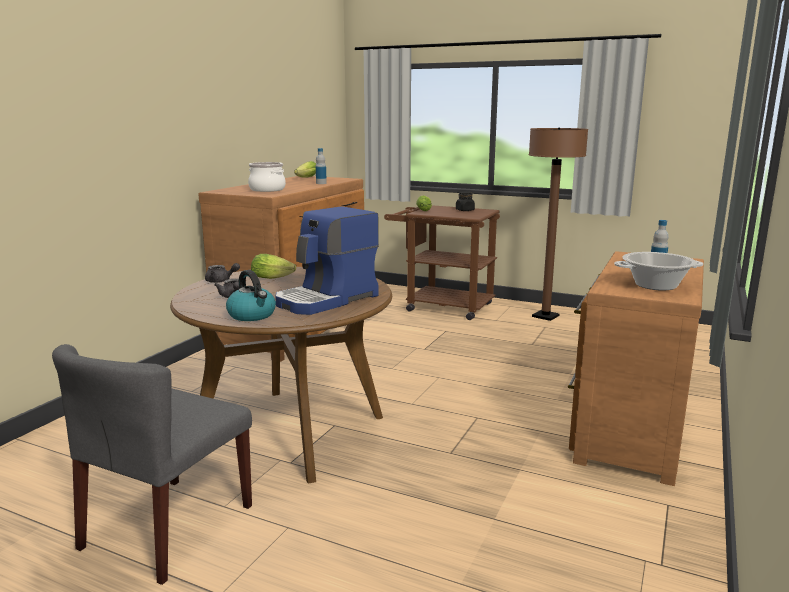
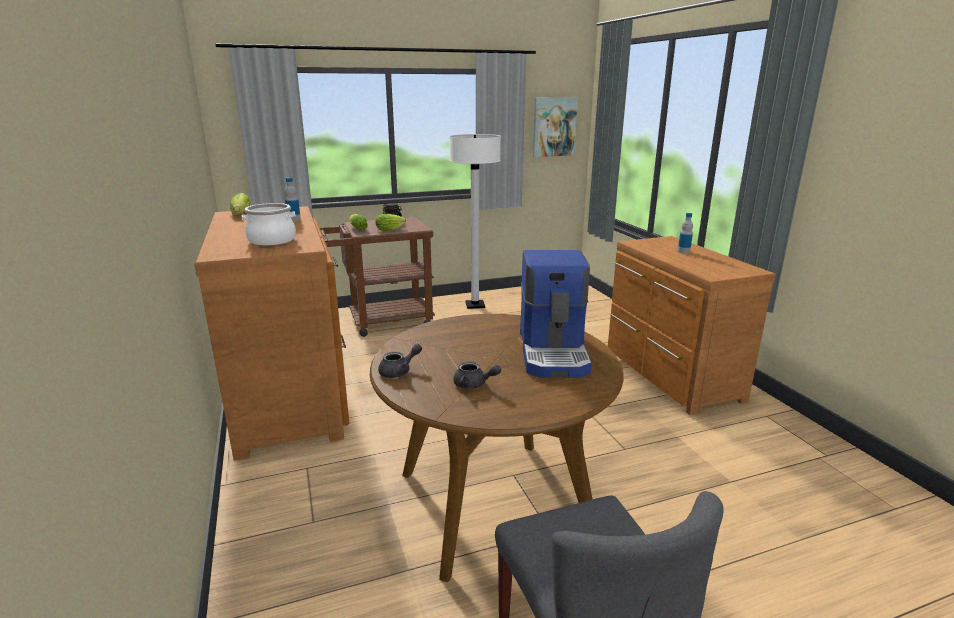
camera: 45 degrees left, 5 degrees up
kettle [226,270,276,321] -> none
lettuce [251,254,296,279] -> lettuce moved to [376,214,406,231]
brown floor lamp [529,128,588,321] -> white floor lamp [449,134,501,309]
cooking pot [614,252,703,290] -> none
none -> picture [533,97,578,157]

